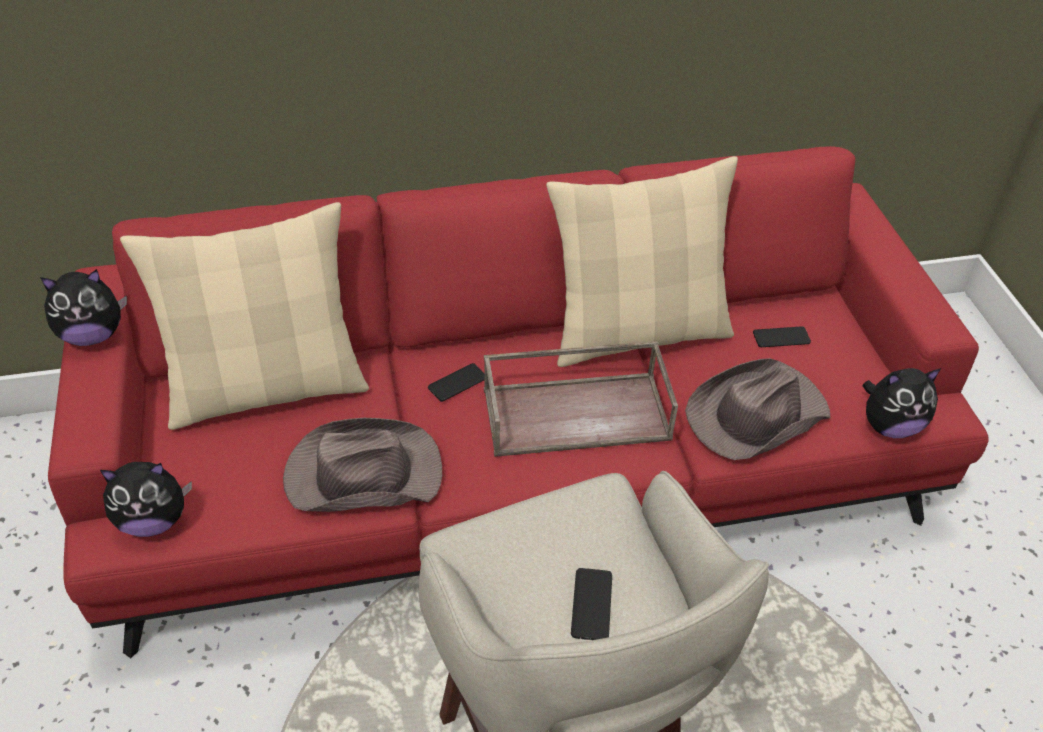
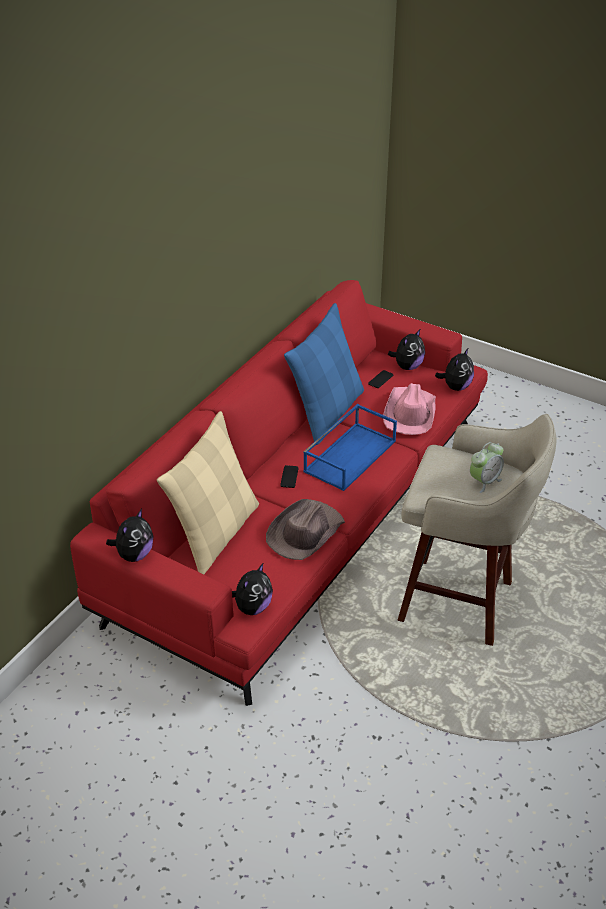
camera: 45 degrees left, 5 degrees down
brown tray [484,341,678,457] -> blue tray [303,404,397,491]
beige pillow [546,156,738,367] -> blue pillow [284,303,364,445]
phone [571,568,612,640] -> alarm clock [470,442,504,493]
brown hat [685,358,830,460] -> pink hat [383,383,436,435]
none -> plush toy [388,329,425,370]

